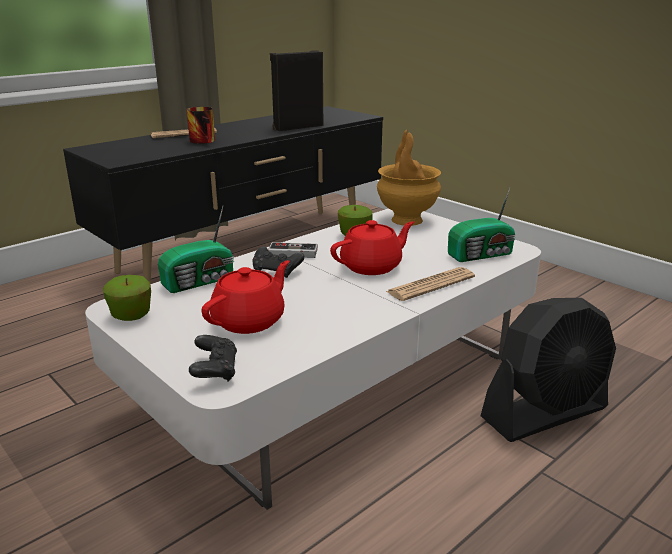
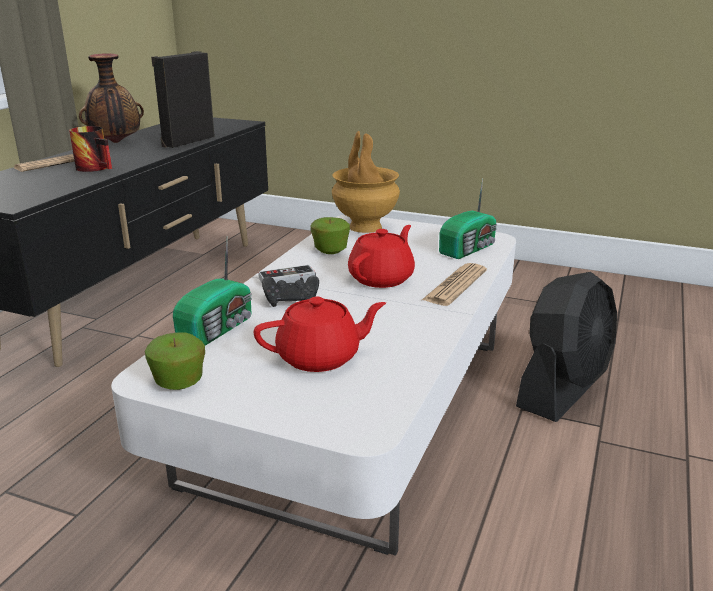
camera: 25 degrees left, 0 degrees up
black game controller [189,335,237,382] -> none
red teapot [202,260,290,334] -> red teapot turned 60 degrees clockwise [254,297,386,372]
none -> vase [79,53,144,143]

